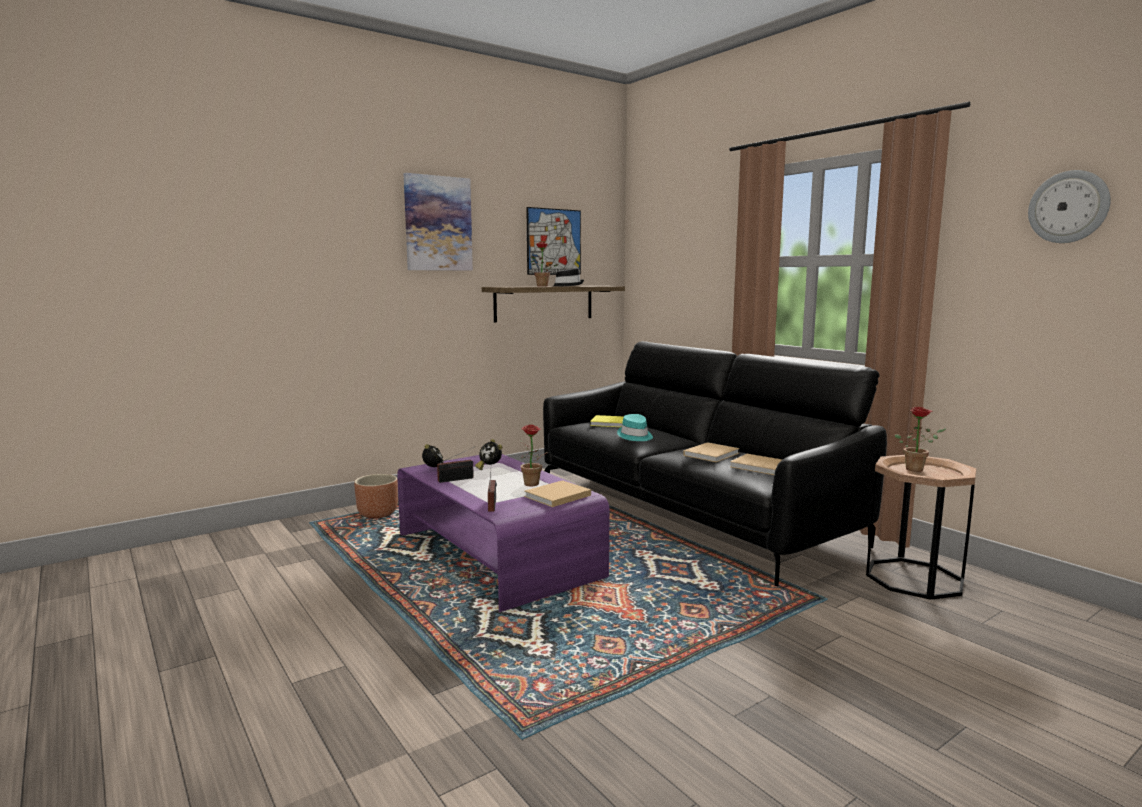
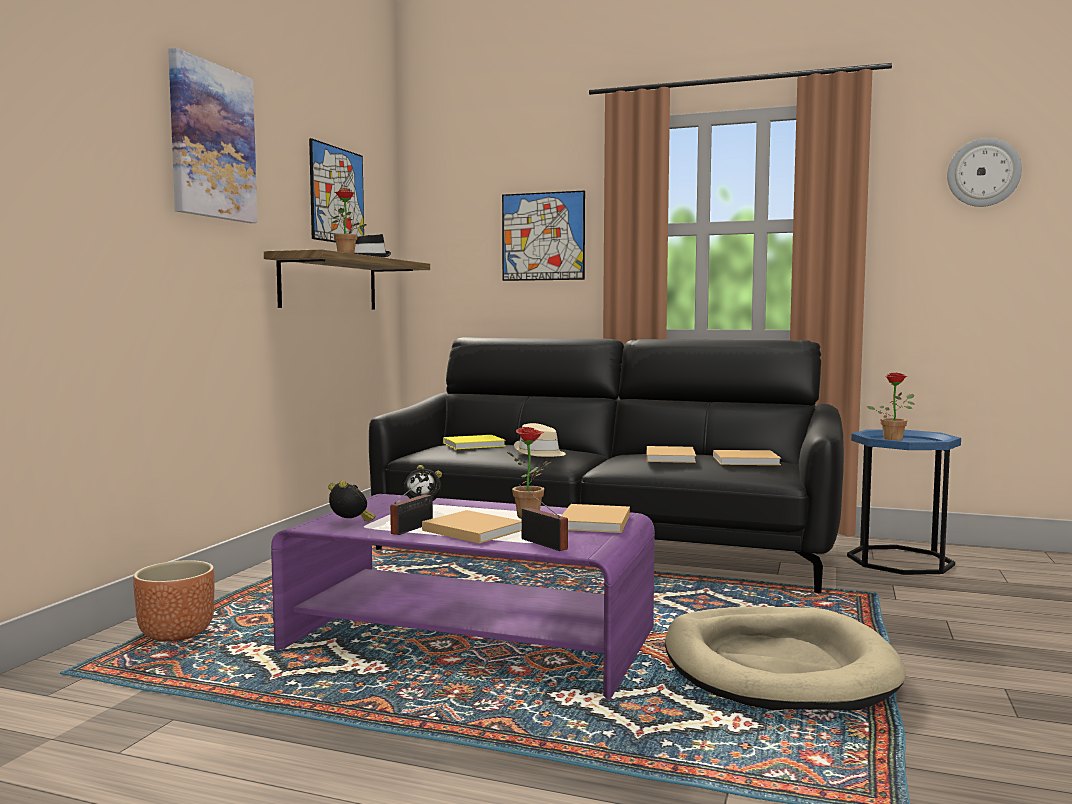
camera: 35 degrees left, 5 degrees down
turquoise hat [617,414,653,441] -> beige hat [514,423,566,457]
brown side table [866,455,976,600] -> blue side table [847,429,961,575]
none -> beige book [422,510,521,544]
none -> picture [502,190,585,281]
none -> beige dog bed [665,607,906,711]

